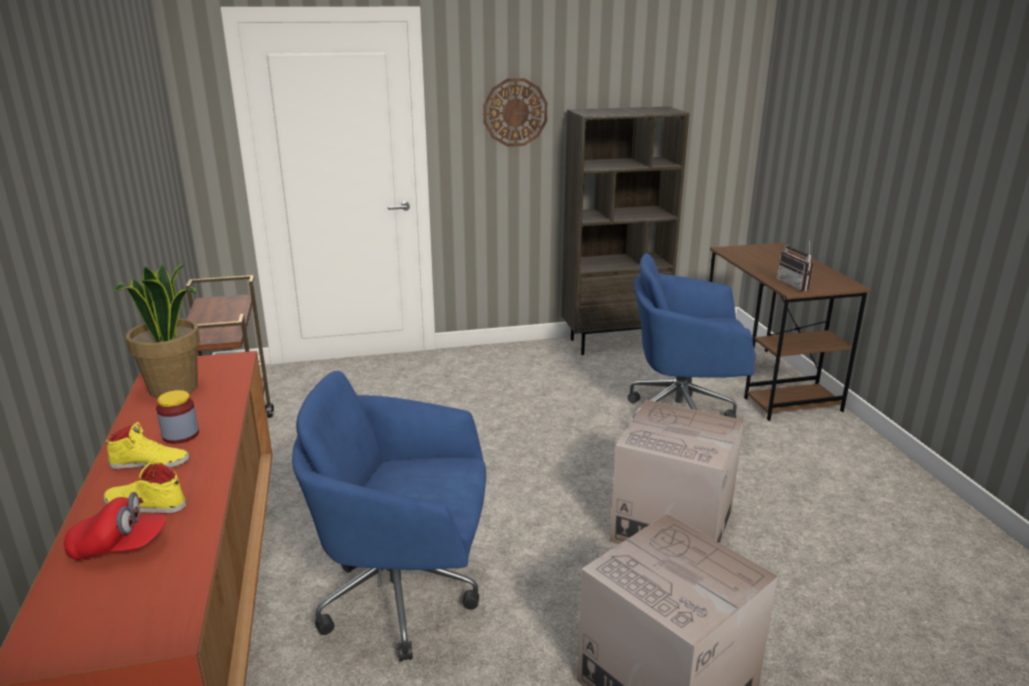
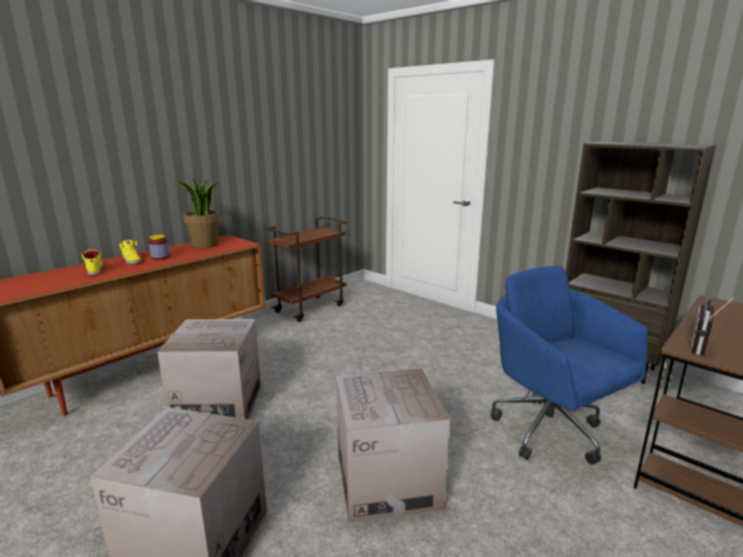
camera: 55 degrees right, 5 degrees down
red cap [64,492,167,560] -> none
blue office chair [292,371,486,661] -> cardboard box [157,319,261,419]
wall clock [483,78,548,147] -> none

